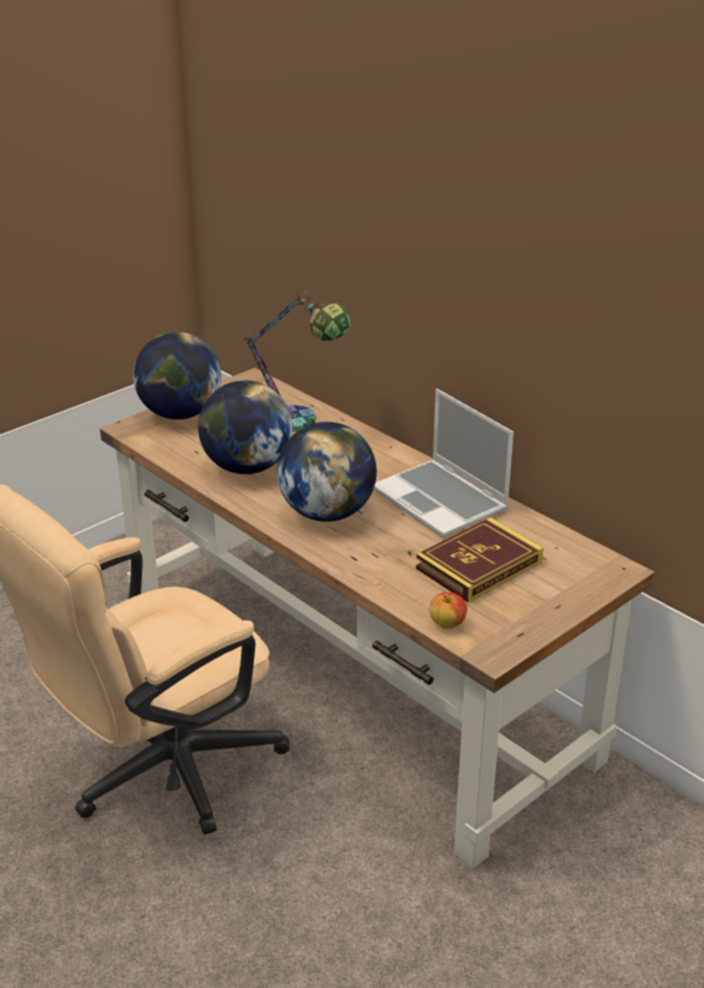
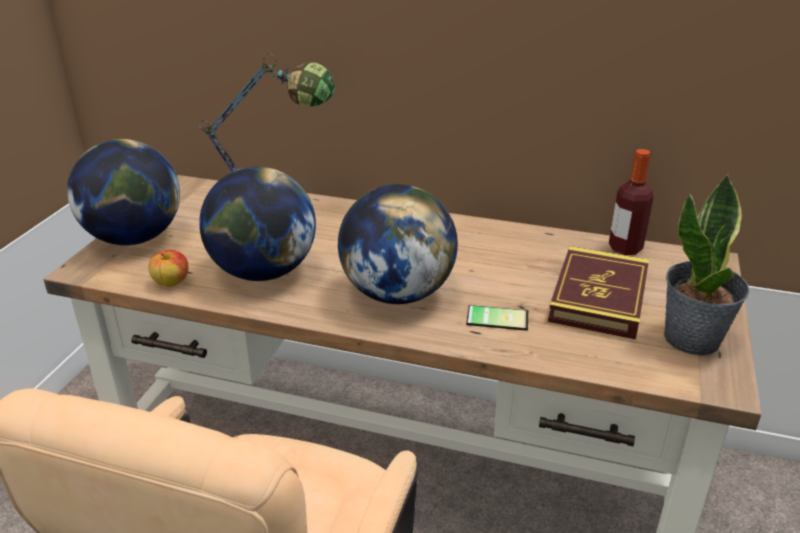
camera: 30 degrees left, 0 degrees up
laptop [373,389,514,538] -> none
apple [429,592,467,629] -> apple moved to [149,250,189,287]
none -> phone [466,303,528,331]
none -> bottle [609,149,654,255]
none -> potted plant [664,174,749,356]

